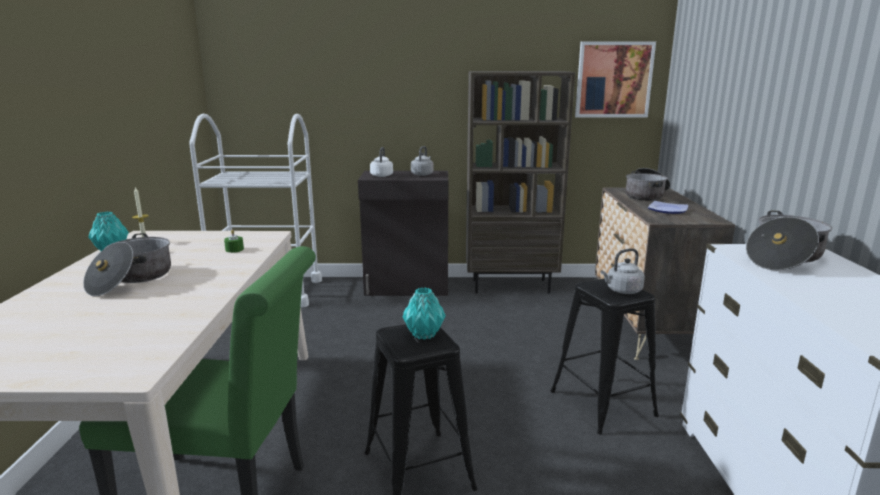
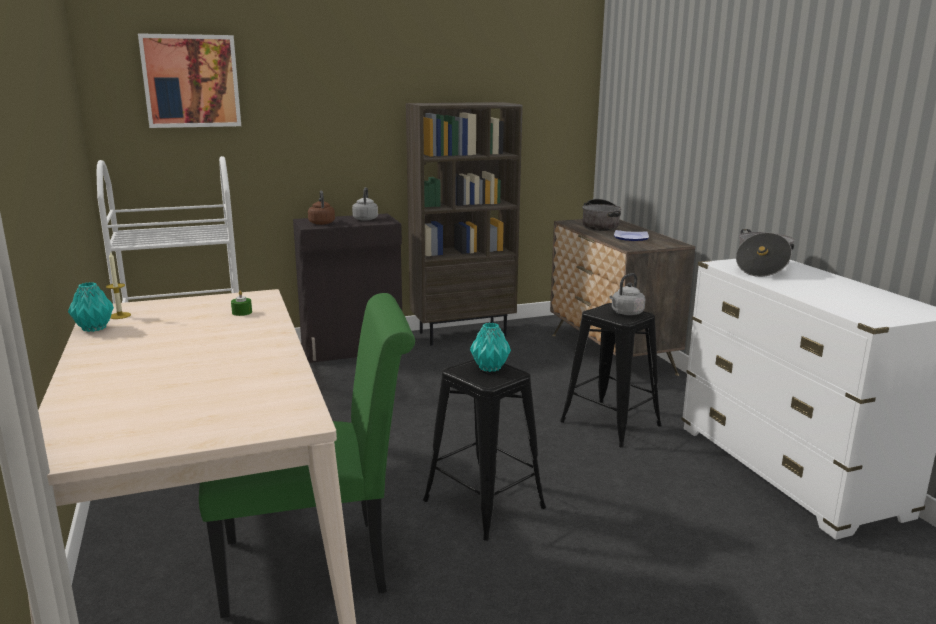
camera: 20 degrees left, 0 degrees up
cooking pot [83,233,171,296] -> none
white kettle [370,147,393,177] -> brown kettle [308,190,335,225]
picture [575,41,656,118] -> picture moved to [138,33,241,128]

